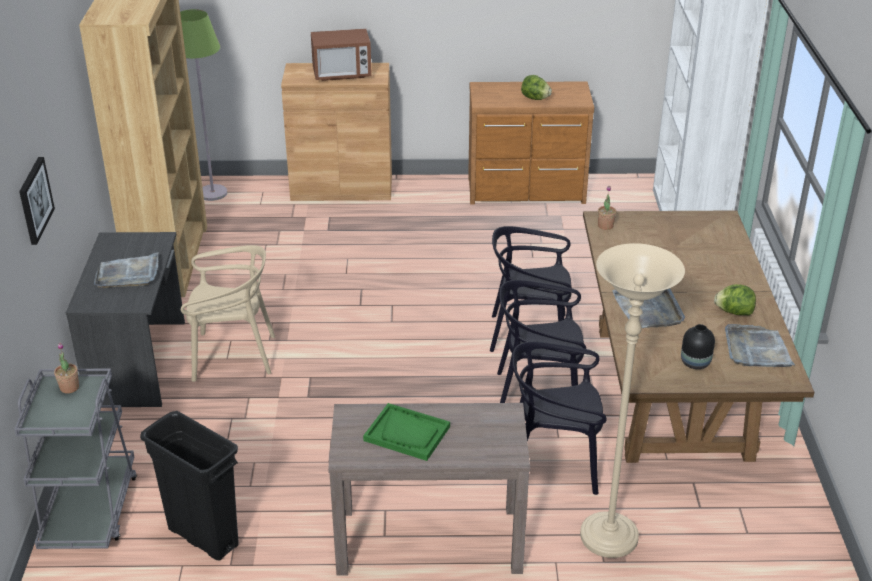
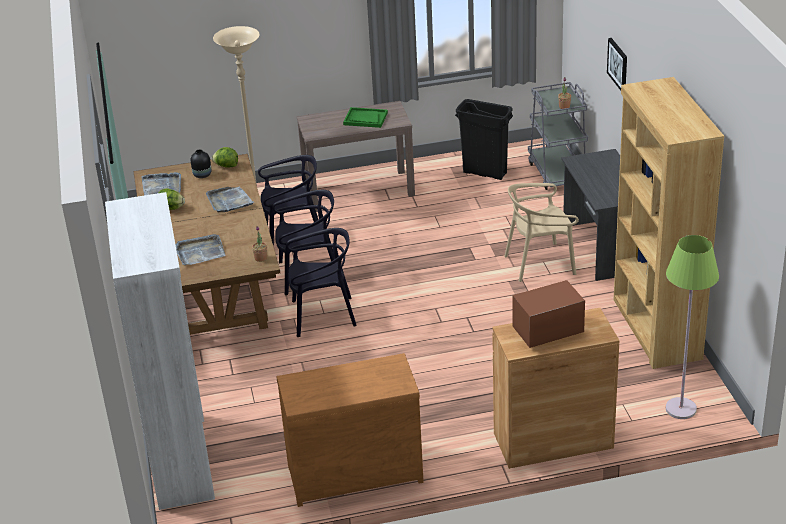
camera: 170 degrees right, 0 degrees up
grey tray [94,252,159,288] -> grey tray moved to [175,234,226,265]
lettuce [521,75,552,100] -> lettuce moved to [212,147,238,168]

